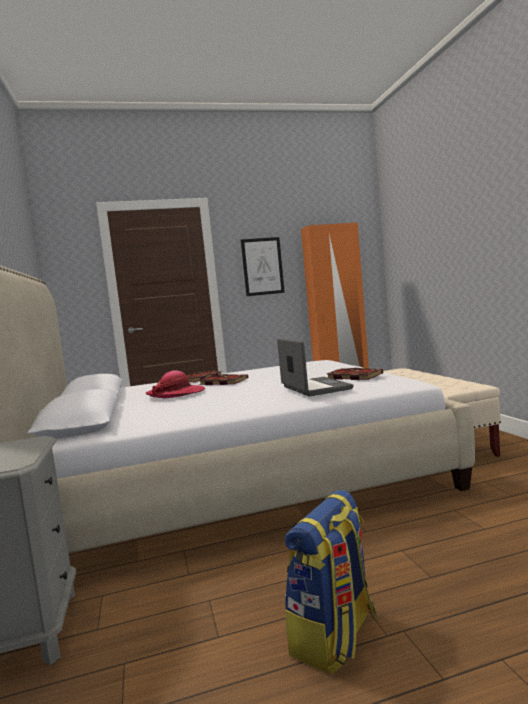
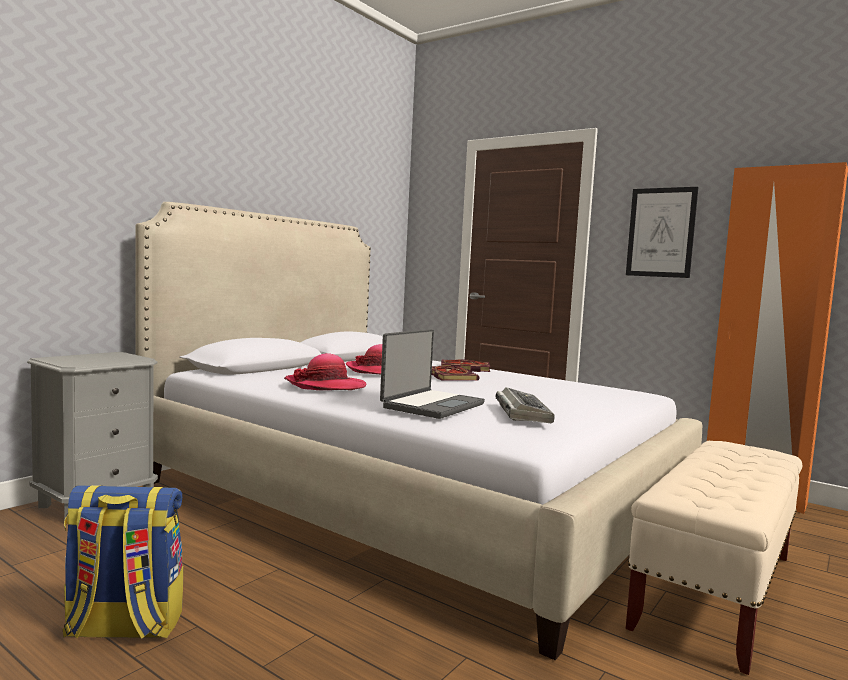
camera: 50 degrees right, 0 degrees up
book [327,368,383,380] -> keyboard [496,387,555,423]
none -> hat [284,353,367,390]

